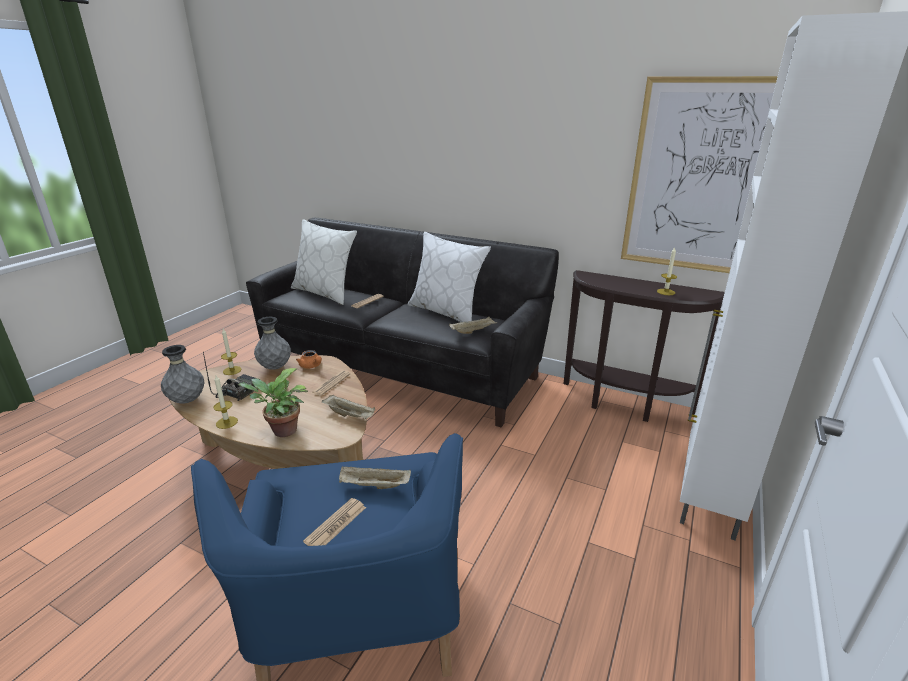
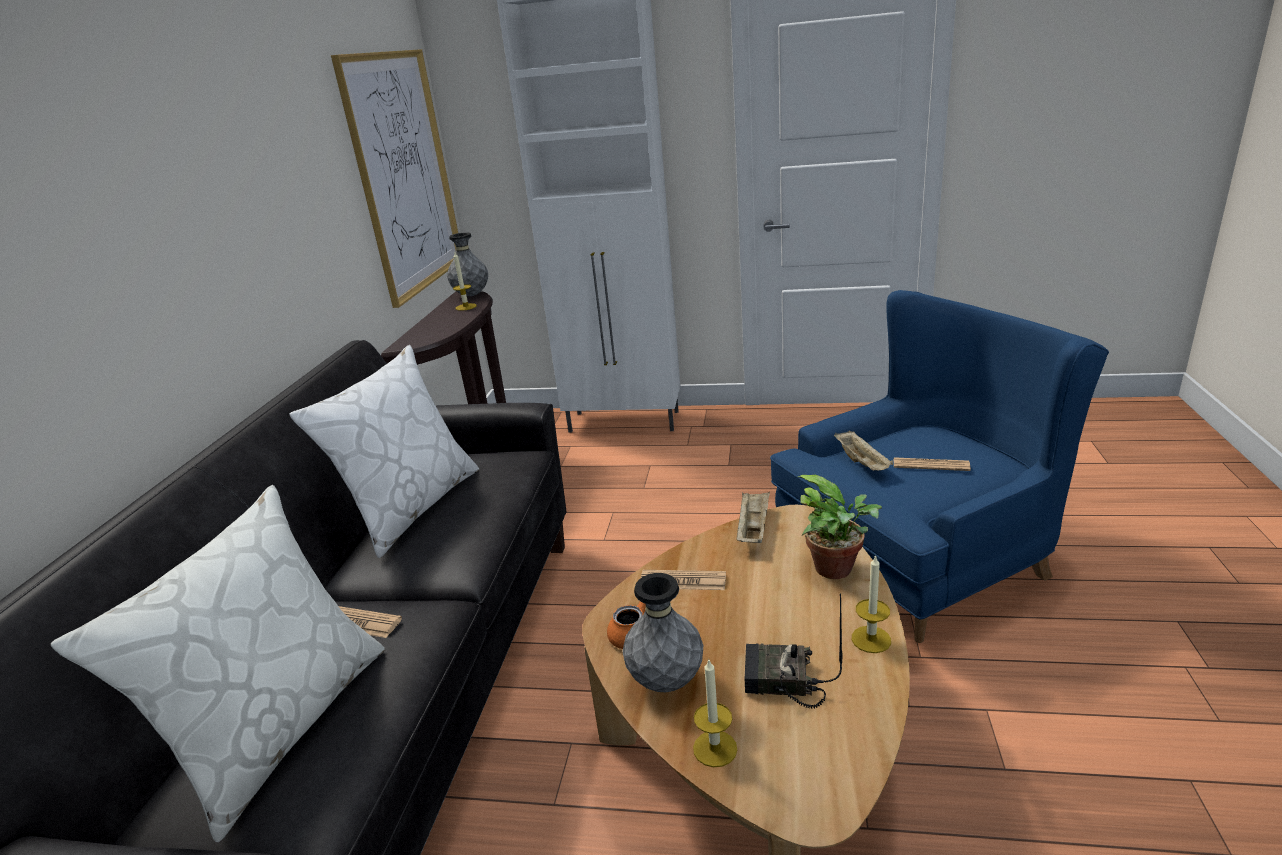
camera: 105 degrees left, 0 degrees up
grey vase [161,345,204,404] -> grey vase moved to [447,232,488,296]
beige tray [449,316,496,334] -> none

